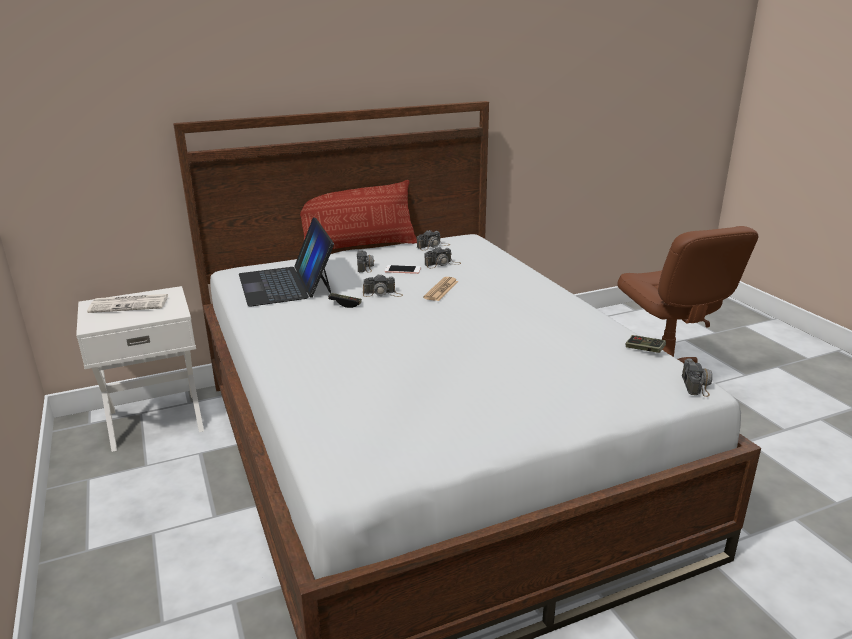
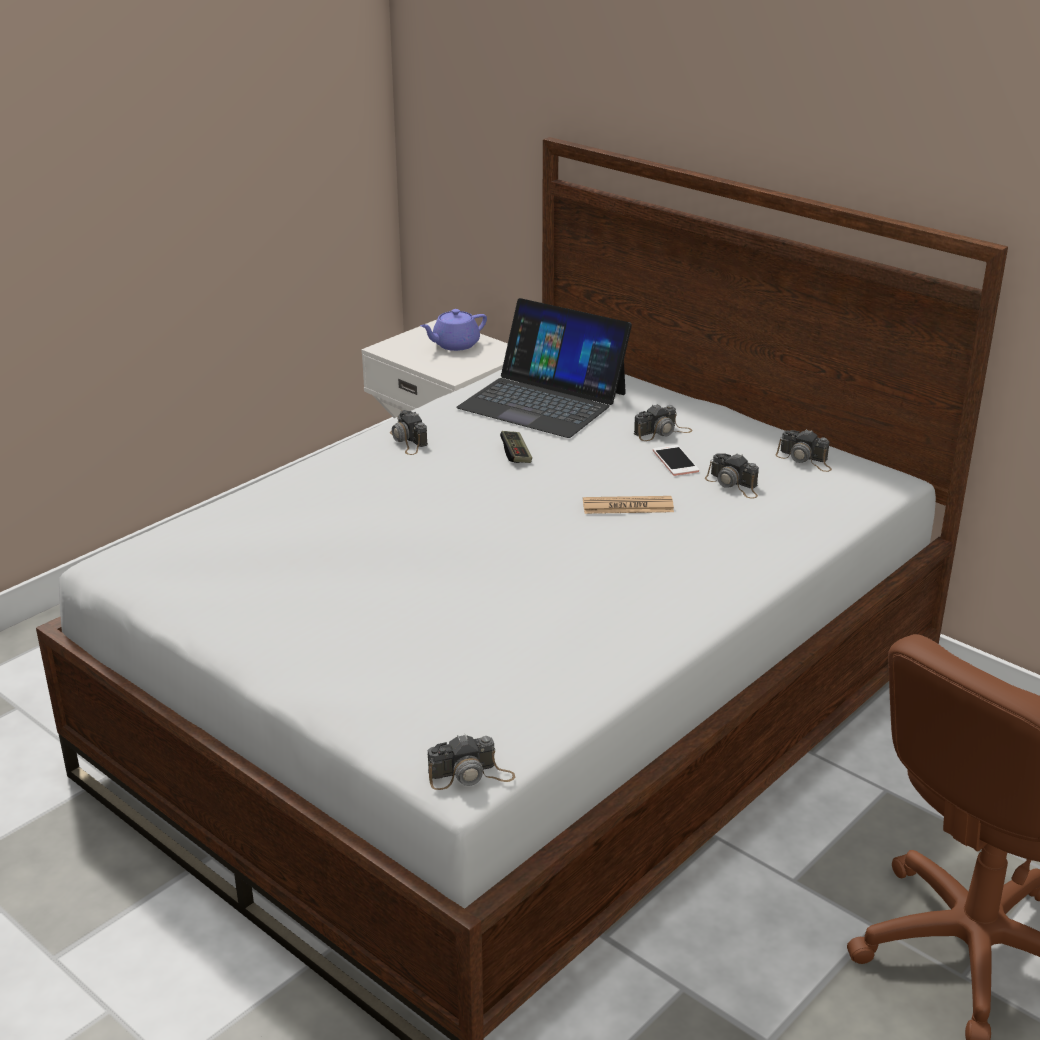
camera: 65 degrees right, 5 degrees up
newspaper [87,294,169,313] -> purple teapot [420,309,487,351]
laptop [239,217,334,306] -> laptop turned 105 degrees counterclockwise [456,298,632,438]
pillow [300,180,417,249] -> none
camera [363,274,403,297] -> camera moved to [390,410,428,455]
game controller [625,335,666,353] -> none

